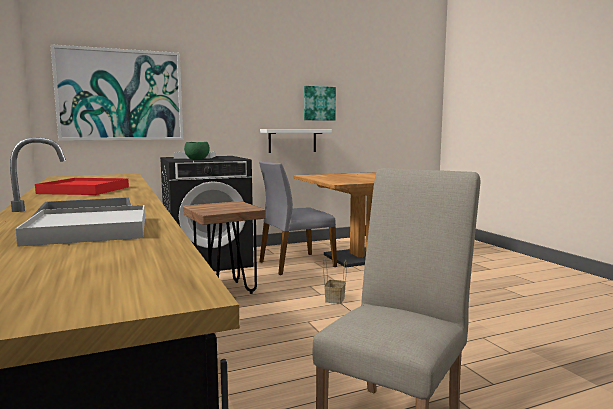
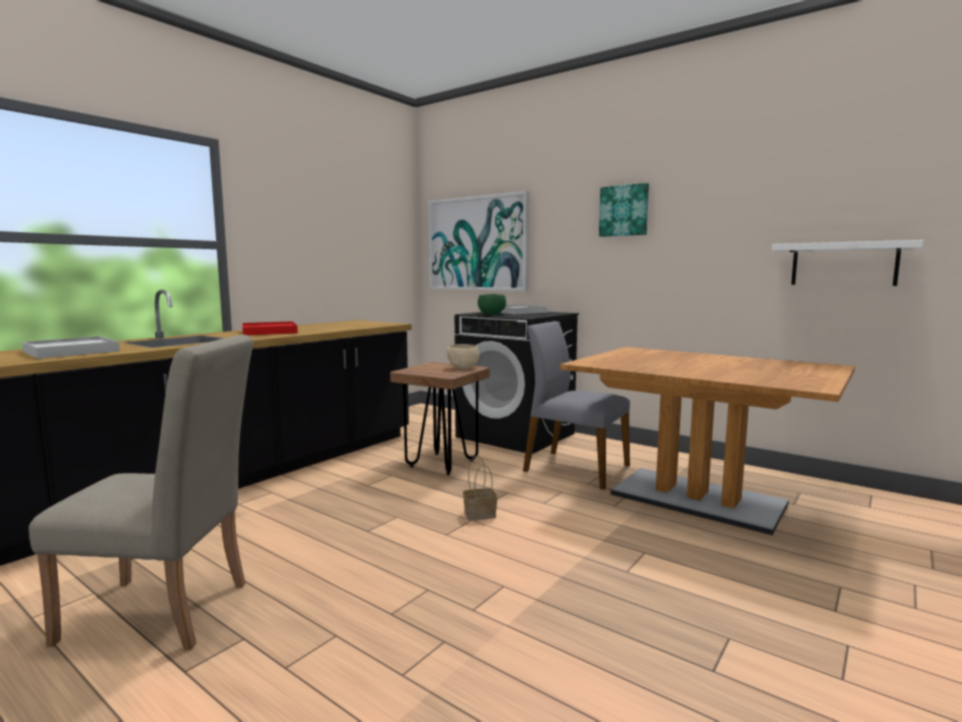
camera: 60 degrees right, 0 degrees up
white shelf [260,129,332,153] -> white shelf moved to [771,240,924,286]
picture [304,86,336,121] -> picture moved to [599,183,649,237]
none -> beige bowl [446,344,479,369]

